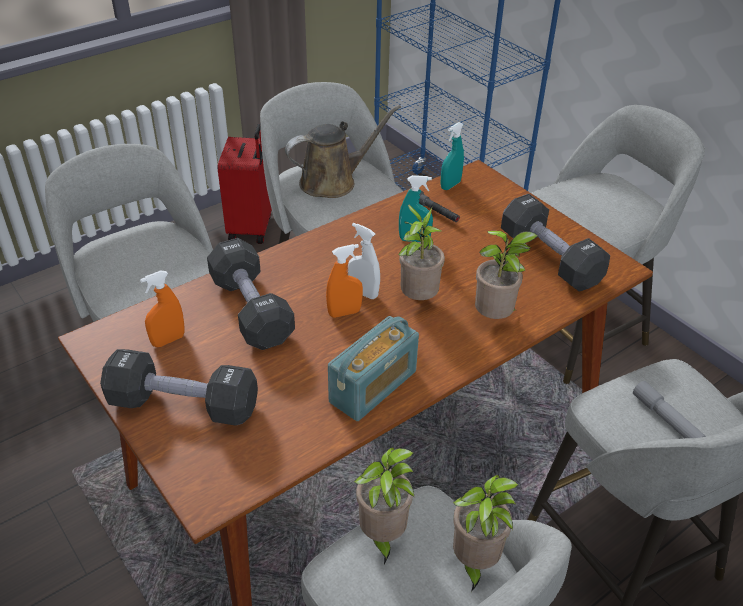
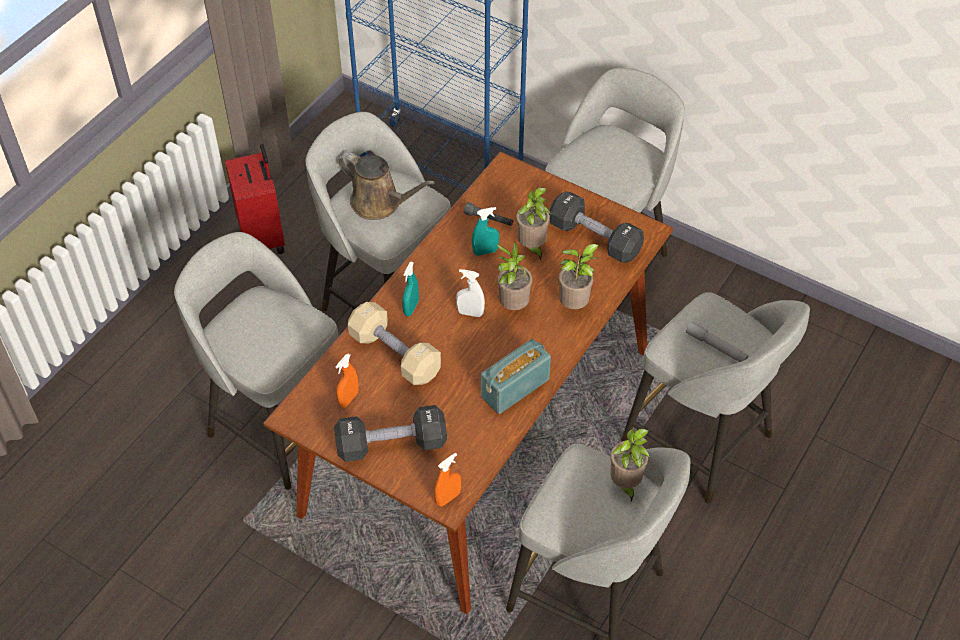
camera: 20 degrees left, 10 degrees up
black dumbbell [207,238,295,350] -> beige dumbbell [348,302,441,385]
brown watering can [285,105,401,198] -> brown watering can turned 75 degrees clockwise [338,152,435,220]
orange spray bottle [326,244,363,318] -> orange spray bottle moved to [434,453,461,507]
radio [328,316,419,421] -> radio turned 150 degrees counterclockwise [481,339,551,414]
potted plant [354,447,414,564] -> potted plant moved to [516,187,551,261]
turquoise spray bottle [441,122,464,190] -> turquoise spray bottle moved to [402,262,419,316]

